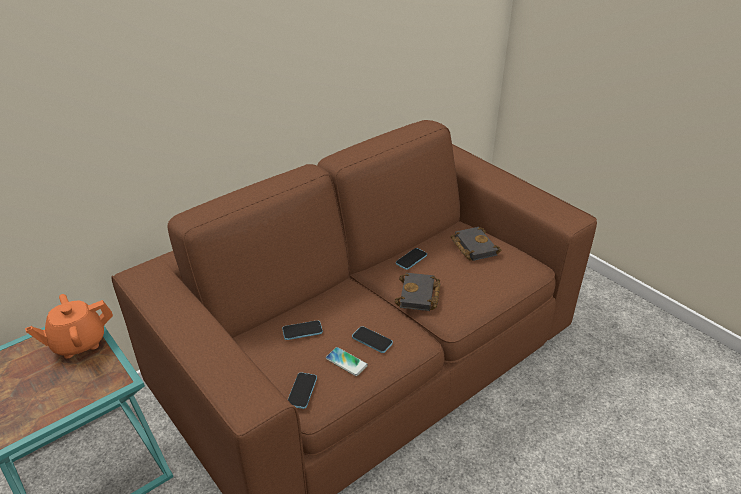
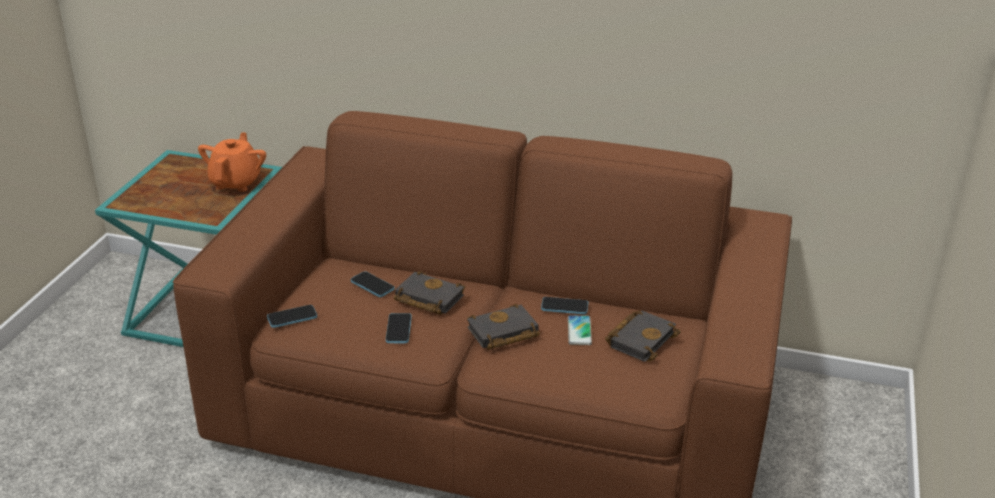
camera: 55 degrees right, 5 degrees down
orange teapot [25,294,113,358] -> orange teapot turned 75 degrees clockwise [198,132,266,192]
phone [325,347,368,376] -> phone moved to [568,315,592,345]
none -> black book [394,271,465,315]

